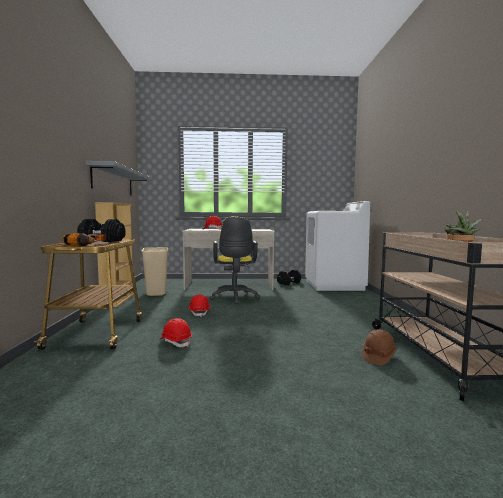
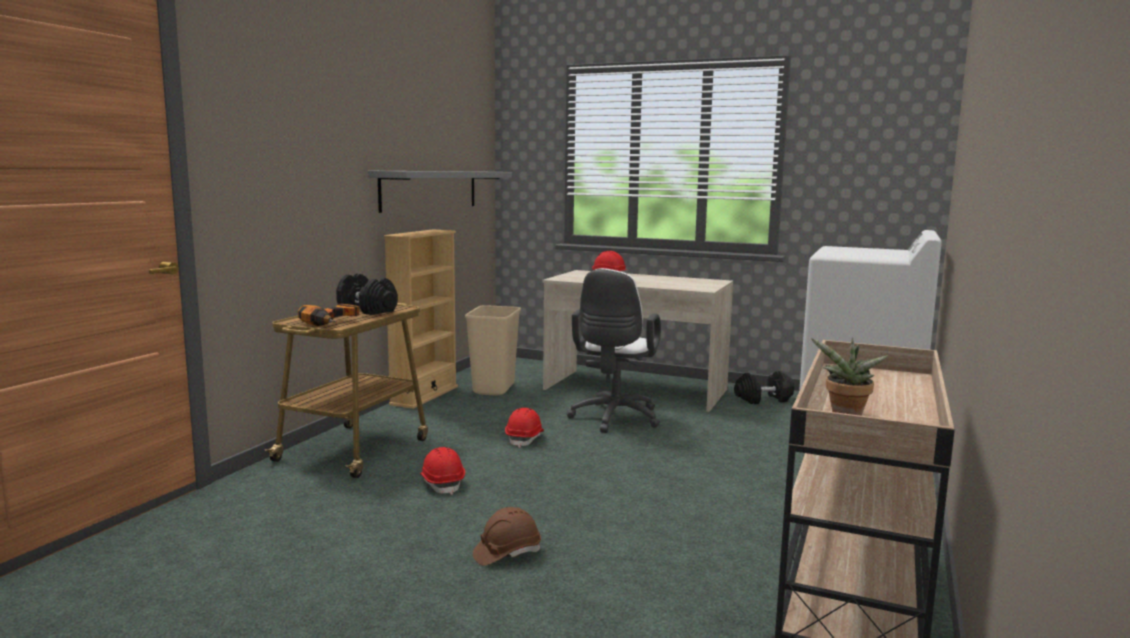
camera: 25 degrees right, 5 degrees up
yellow office chair [210,216,260,304] -> white office chair [567,268,661,433]
brown hard hat [362,329,397,365] -> brown hard hat moved to [473,507,541,566]

